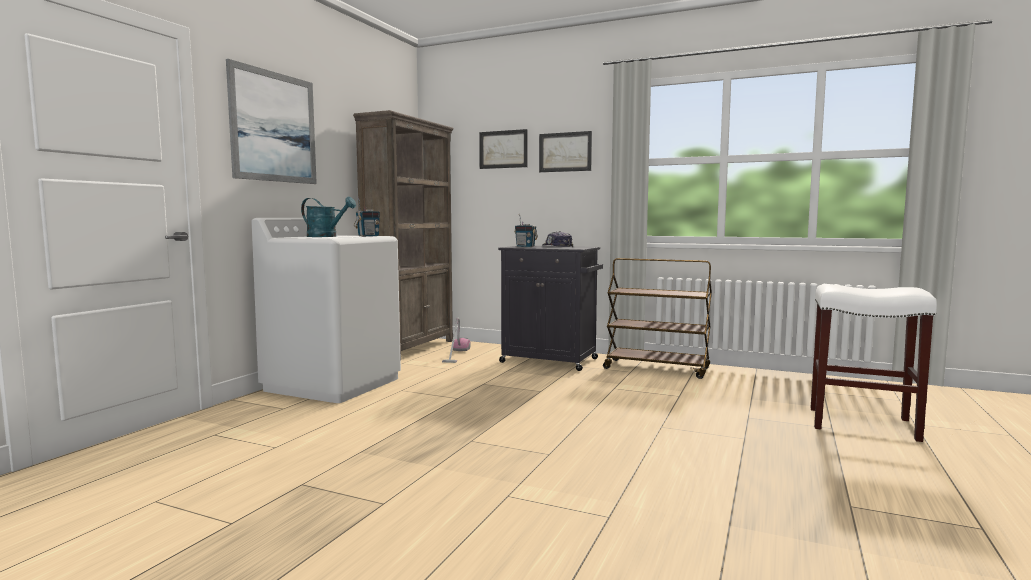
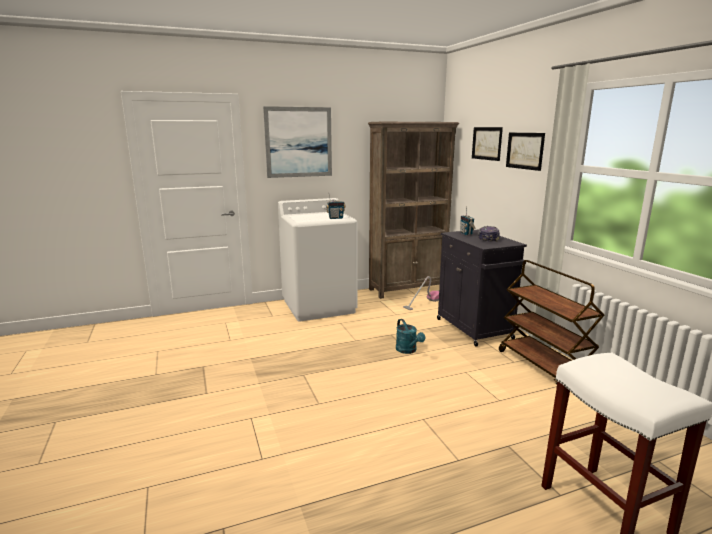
camera: 45 degrees right, 10 degrees up
turquoise watering can [301,197,356,237] -> turquoise watering can moved to [396,319,425,354]

